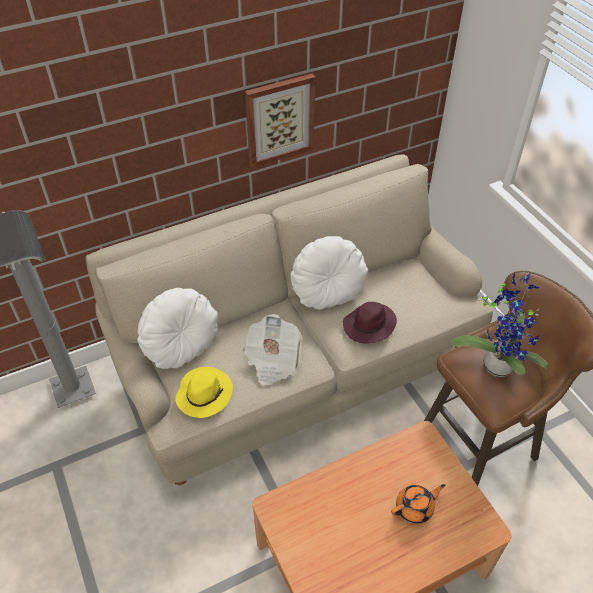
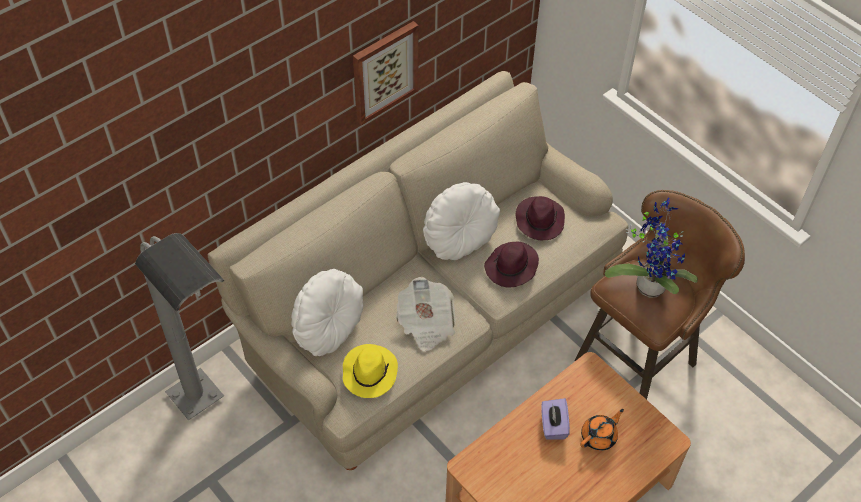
camera: 15 degrees left, 5 degrees up
none -> purple hat [516,196,565,240]
none -> purple tissue box [541,398,570,440]

